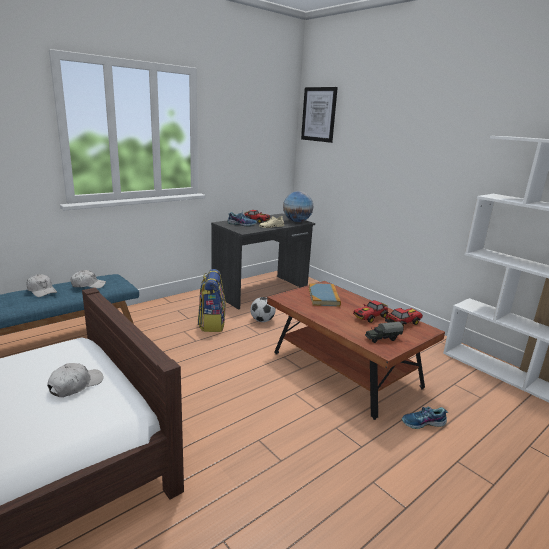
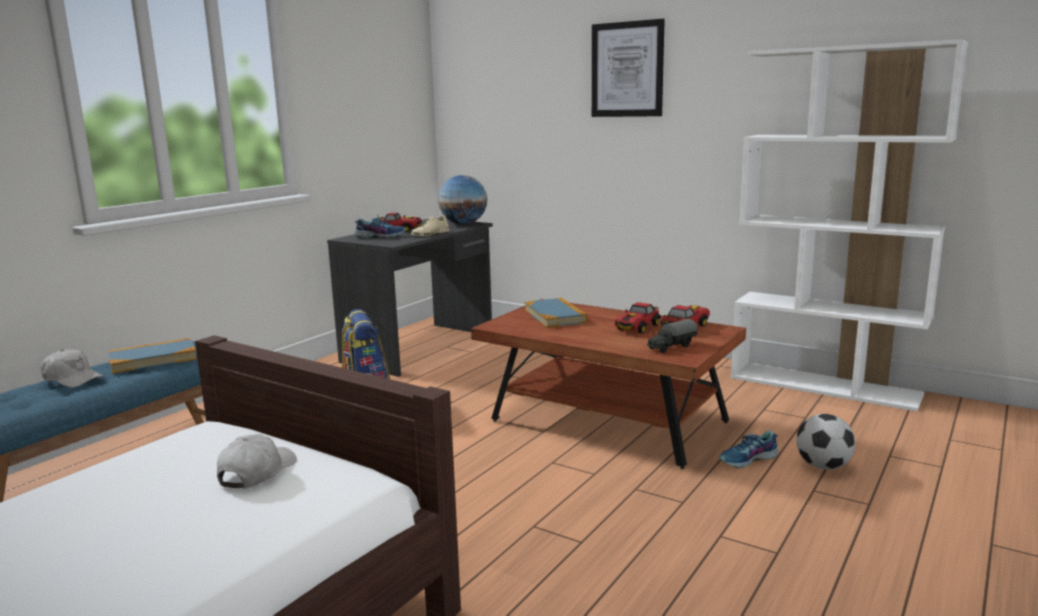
camera: 15 degrees left, 5 degrees down
white cap [71,270,106,288] -> book [108,338,197,374]
football [250,297,276,322] -> football moved to [796,414,856,470]
picture [301,87,338,143] -> picture moved to [592,19,665,117]

